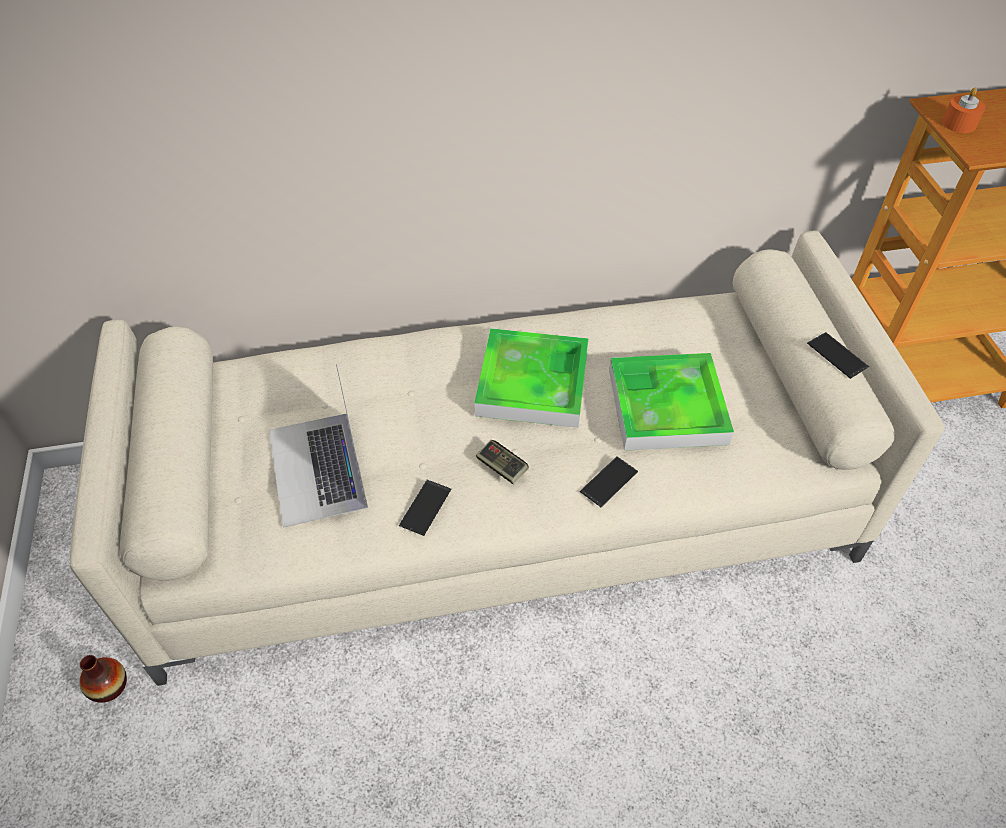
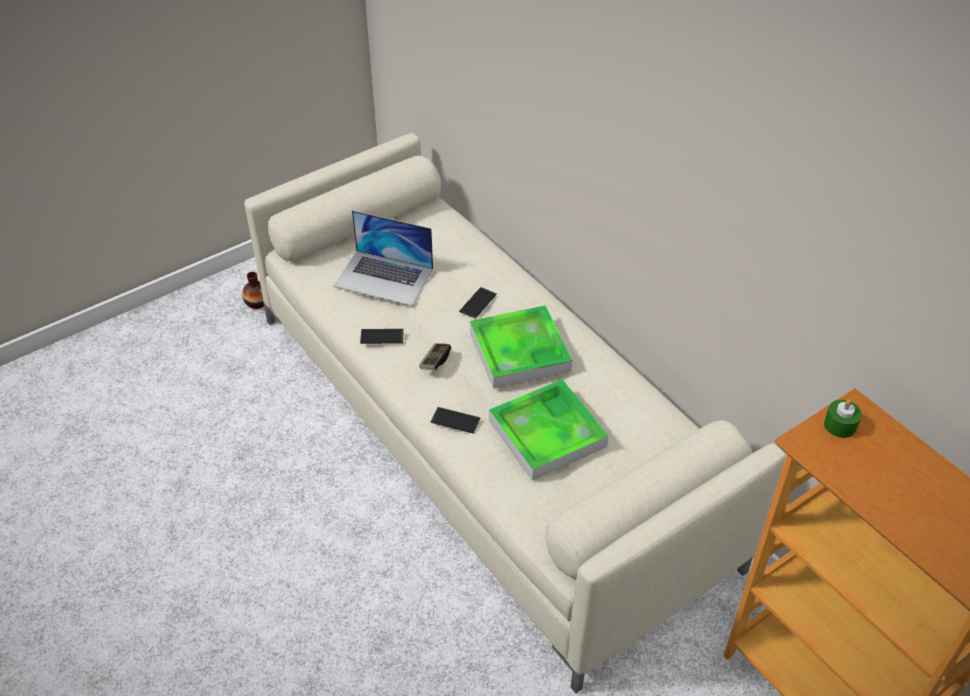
camera: 65 degrees right, 5 degrees down
laptop [269,364,368,528] -> laptop turned 120 degrees counterclockwise [333,210,433,306]
phone [807,332,869,379] -> phone moved to [459,287,497,319]
orange candle [942,88,985,133] -> green candle [824,399,862,438]

